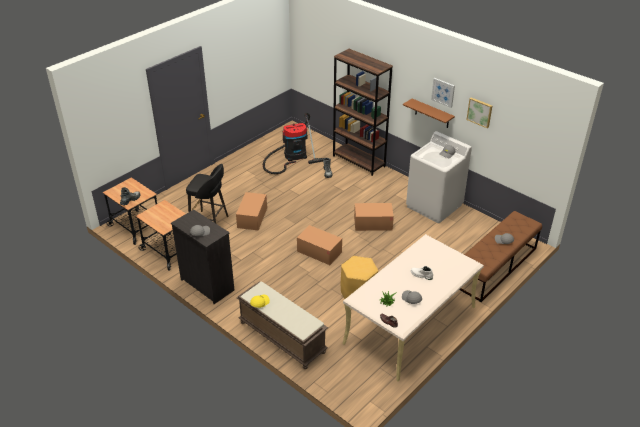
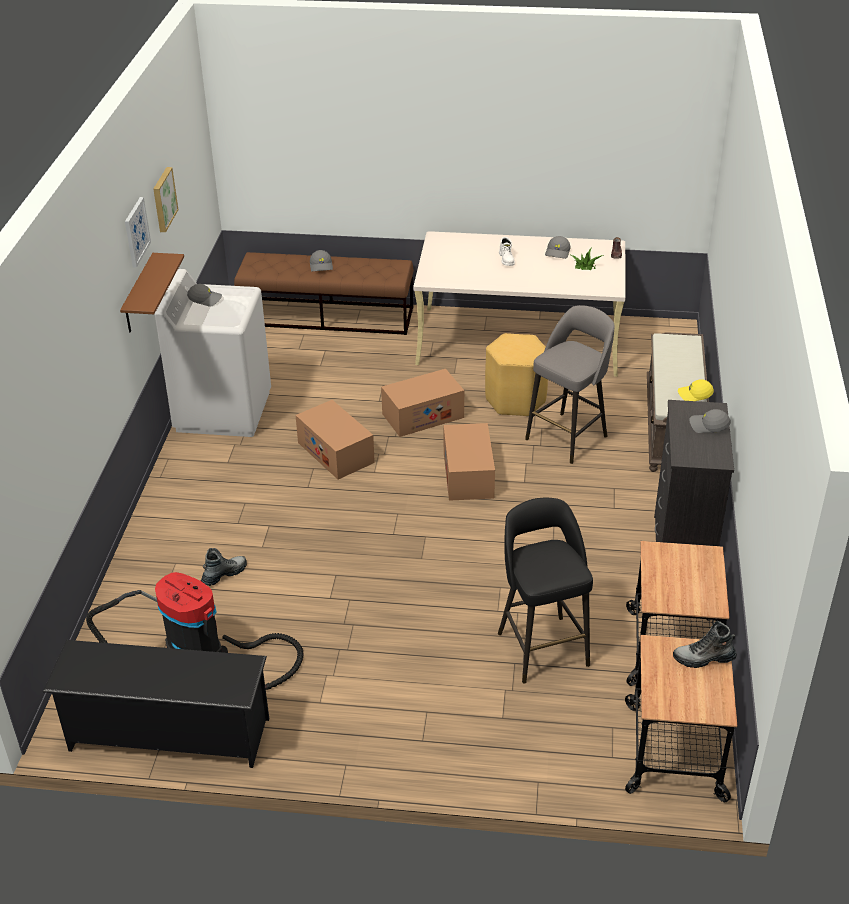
camera: 125 degrees left, 0 degrees up
cardboard box [236,192,267,231] -> cardboard box moved to [381,369,464,437]
brown bookcase [333,49,393,176] -> none
none -> black shoe rack [43,640,269,768]
none -> grey stool [525,305,615,464]

